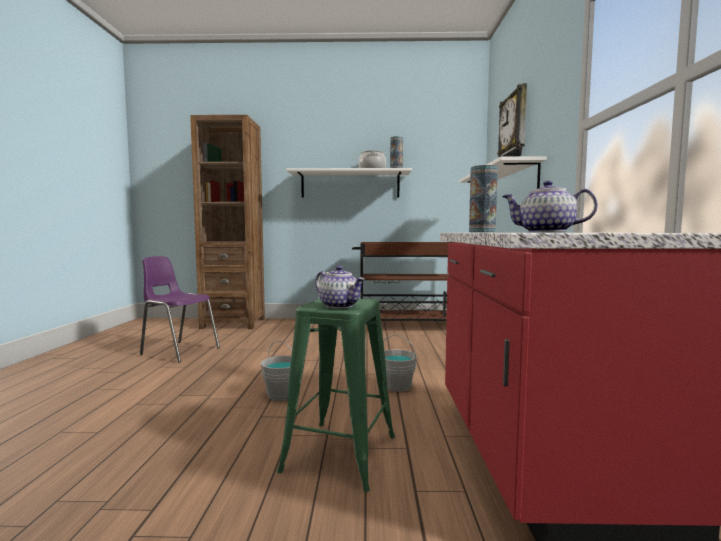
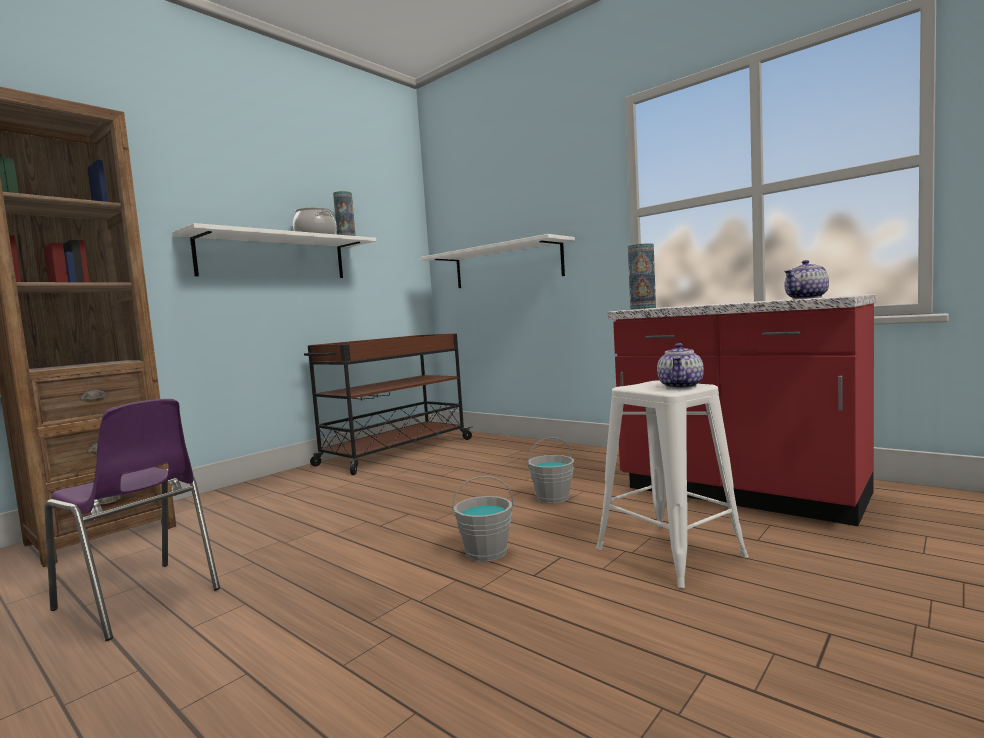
camera: 50 degrees left, 0 degrees up
purple chair [140,256,220,363] -> purple chair turned 120 degrees counterclockwise [44,399,220,641]
green stool [277,299,395,492] -> white stool [596,380,748,588]
teapot [316,266,365,309] -> teapot turned 120 degrees clockwise [657,343,704,388]
wall clock [498,83,527,157] -> none

